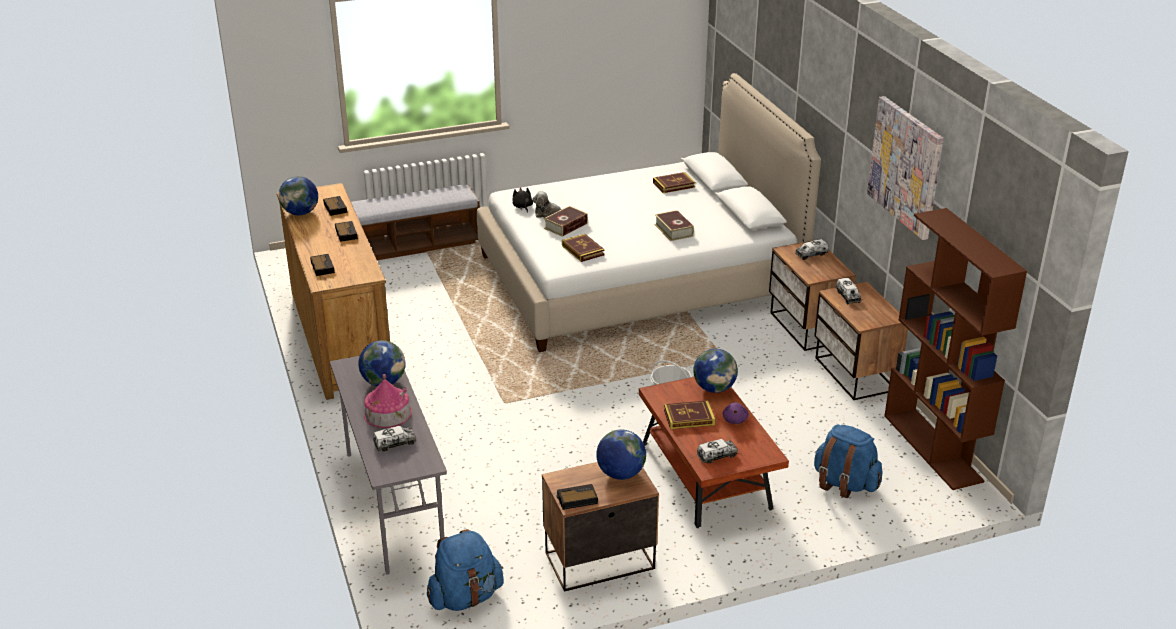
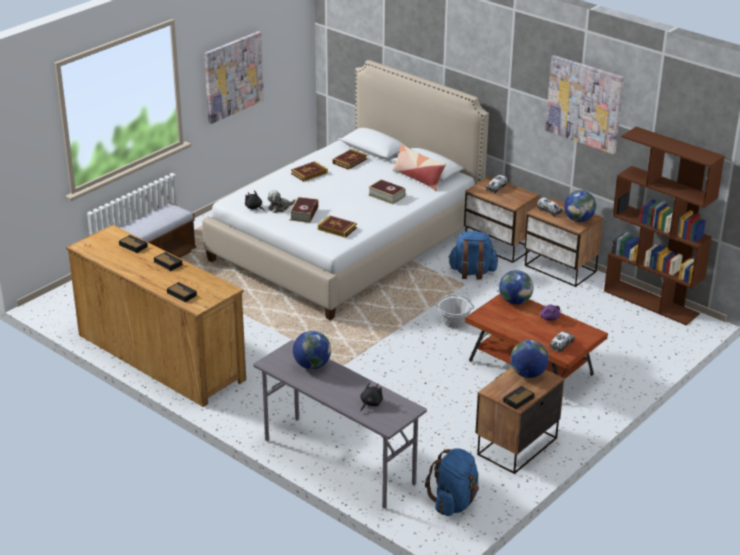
camera: 30 degrees left, 0 degrees up
globe [278,176,318,215] -> globe moved to [564,190,596,222]
toy house [364,374,412,428] -> none
toy truck [373,426,416,452] -> black plush toy [360,382,383,411]
book [664,400,715,429] -> book moved to [291,161,328,182]
blue backpack [814,424,883,498] -> blue backpack moved to [448,231,498,280]
none -> picture [204,31,264,124]
none -> pillow [392,144,446,191]

